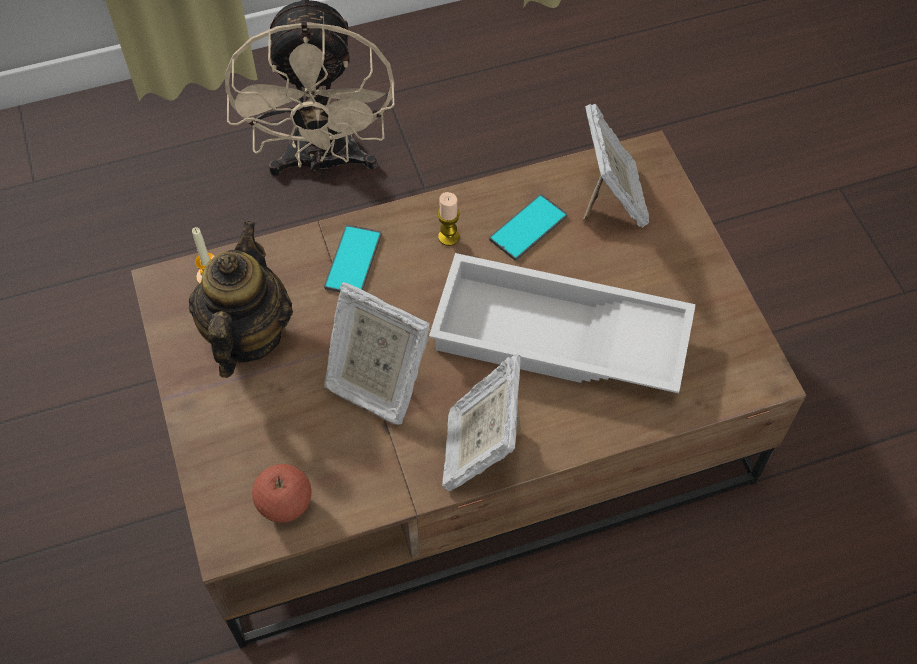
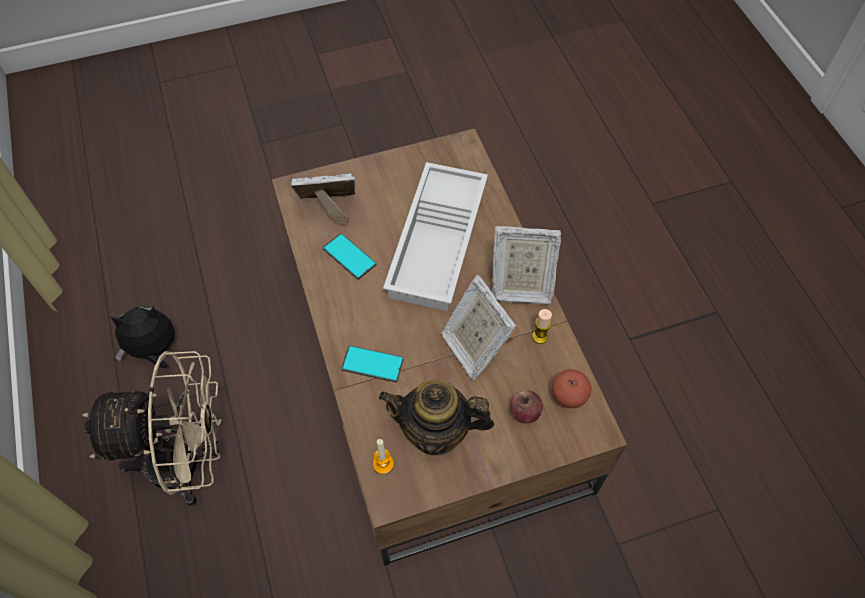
camera: 90 degrees left, 0 degrees up
picture frame [324,282,430,425] -> picture frame turned 120 degrees clockwise [441,275,516,380]
candle [437,192,460,246] -> candle moved to [532,309,552,344]
none -> plush toy [110,306,175,368]
none -> apple [510,390,543,423]

